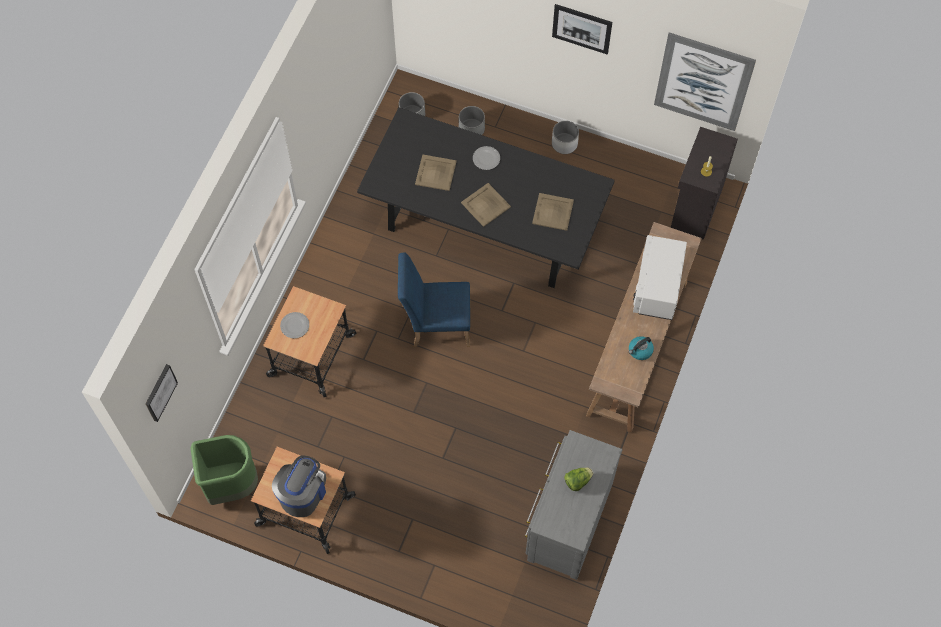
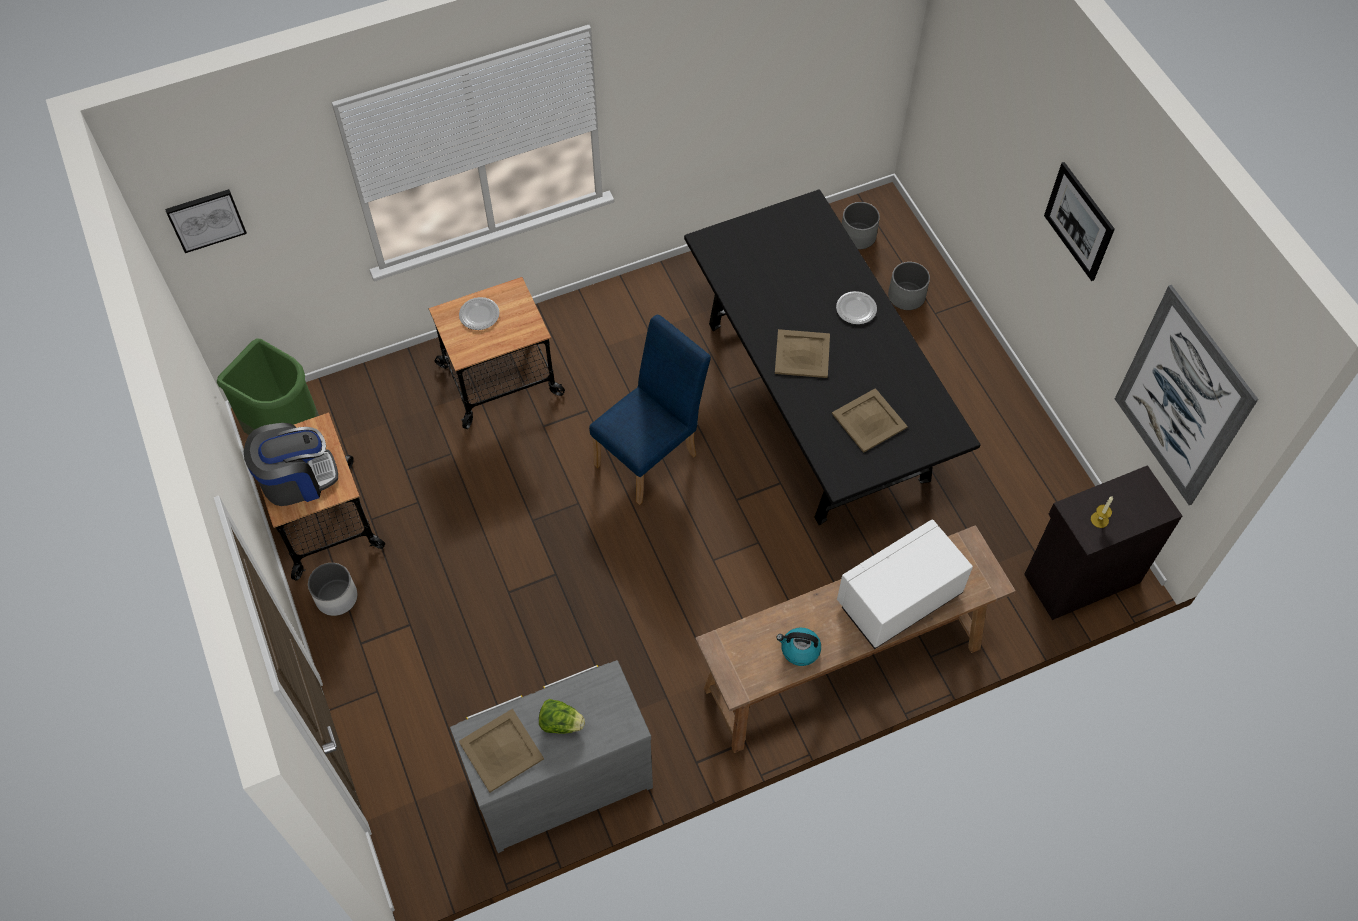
camera: 45 degrees right, 5 degrees down
blue chair [398,253,470,347] -> blue chair turned 90 degrees clockwise [589,315,711,505]
beige tray [415,155,457,191] -> beige tray moved to [459,708,544,793]
white planter [552,121,579,154] -> white planter moved to [308,563,358,616]

